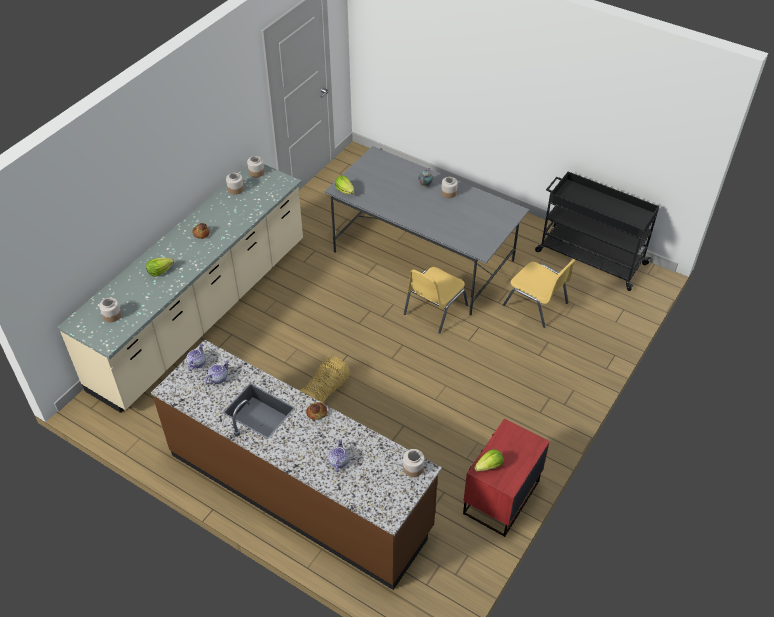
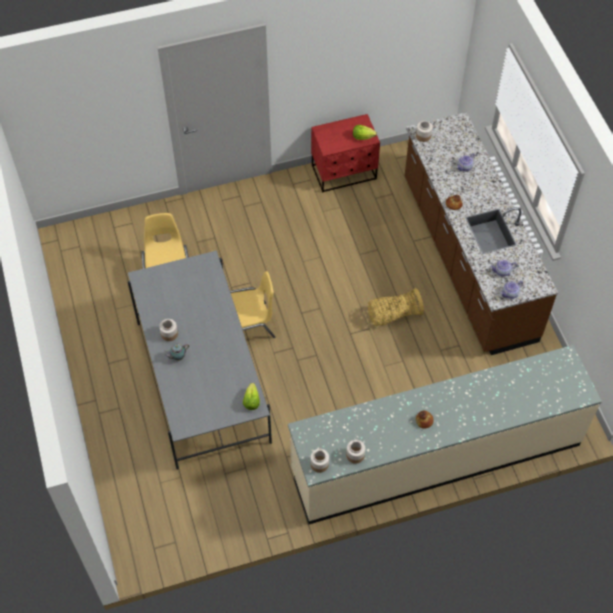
camera: 140 degrees left, 10 degrees up
jar [99,298,121,322] -> none
lettuce [146,258,174,277] -> none
black cart [535,172,659,291] -> none

